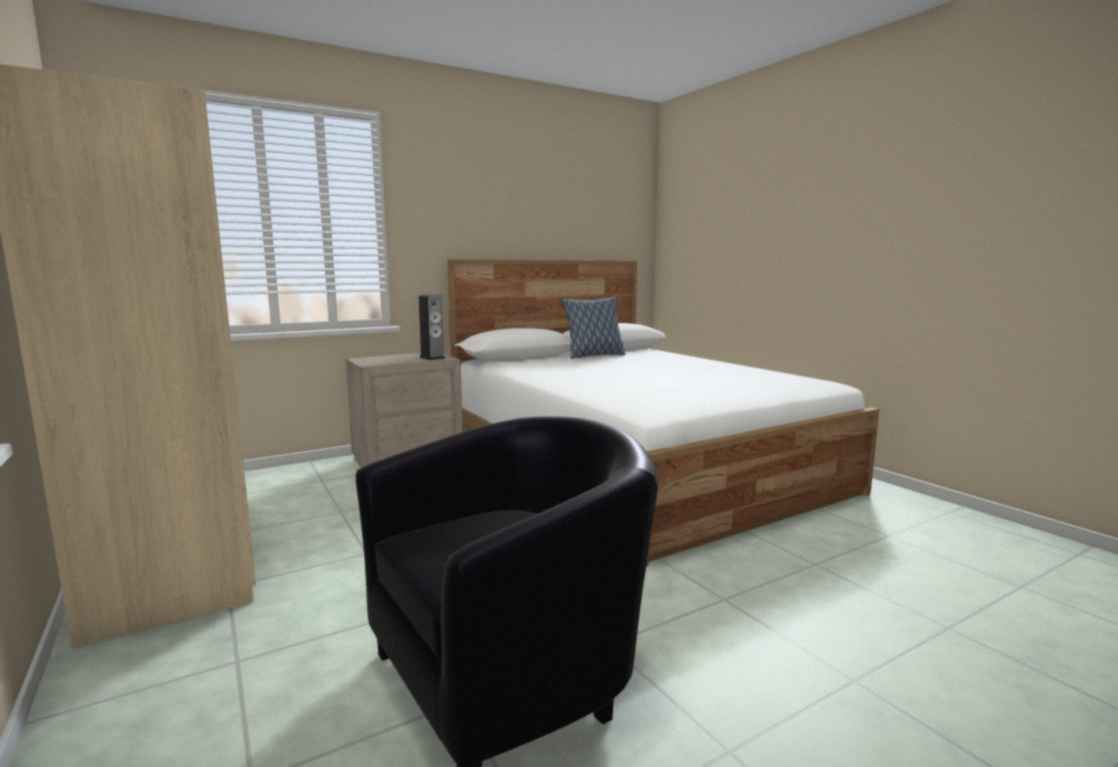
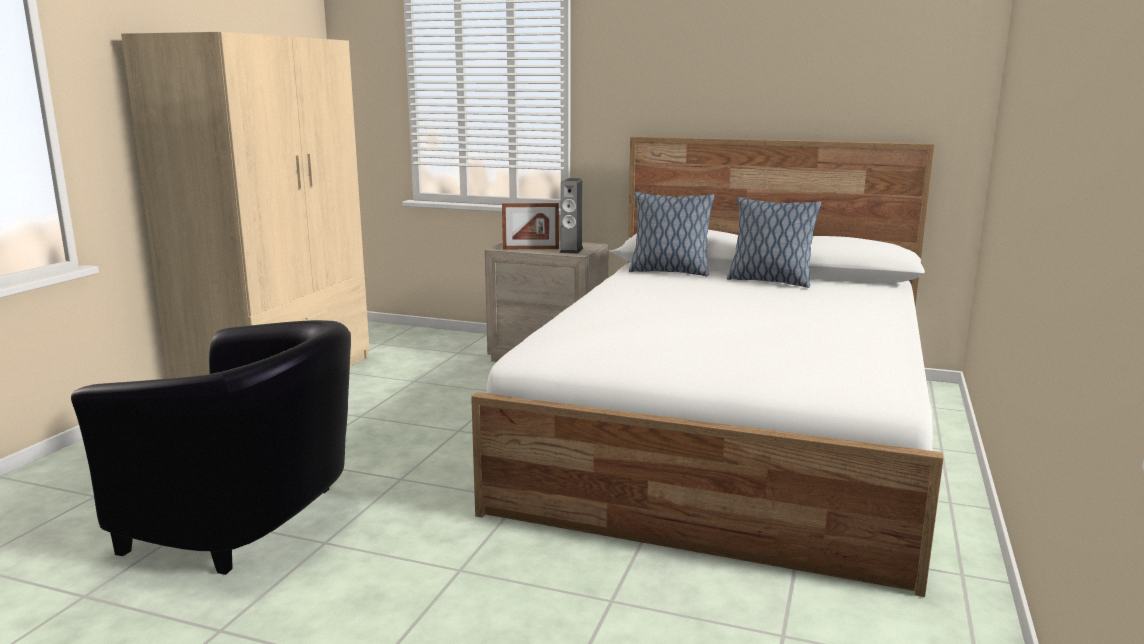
camera: 50 degrees right, 5 degrees up
none -> picture frame [502,203,559,249]
none -> pillow [629,192,715,276]

